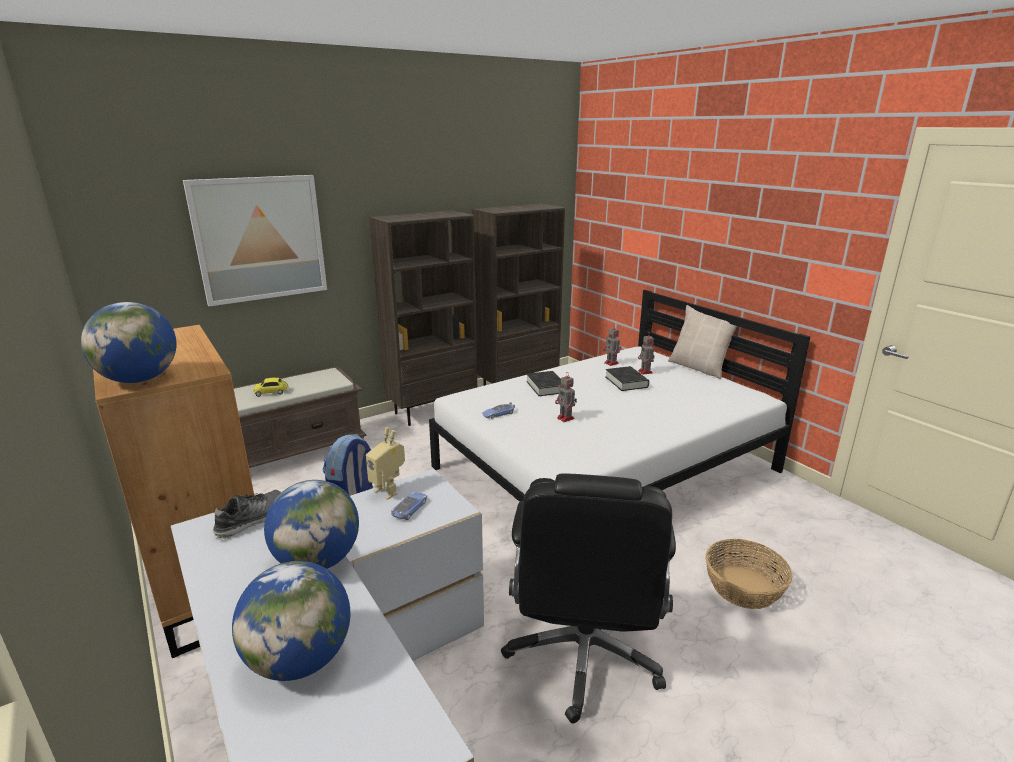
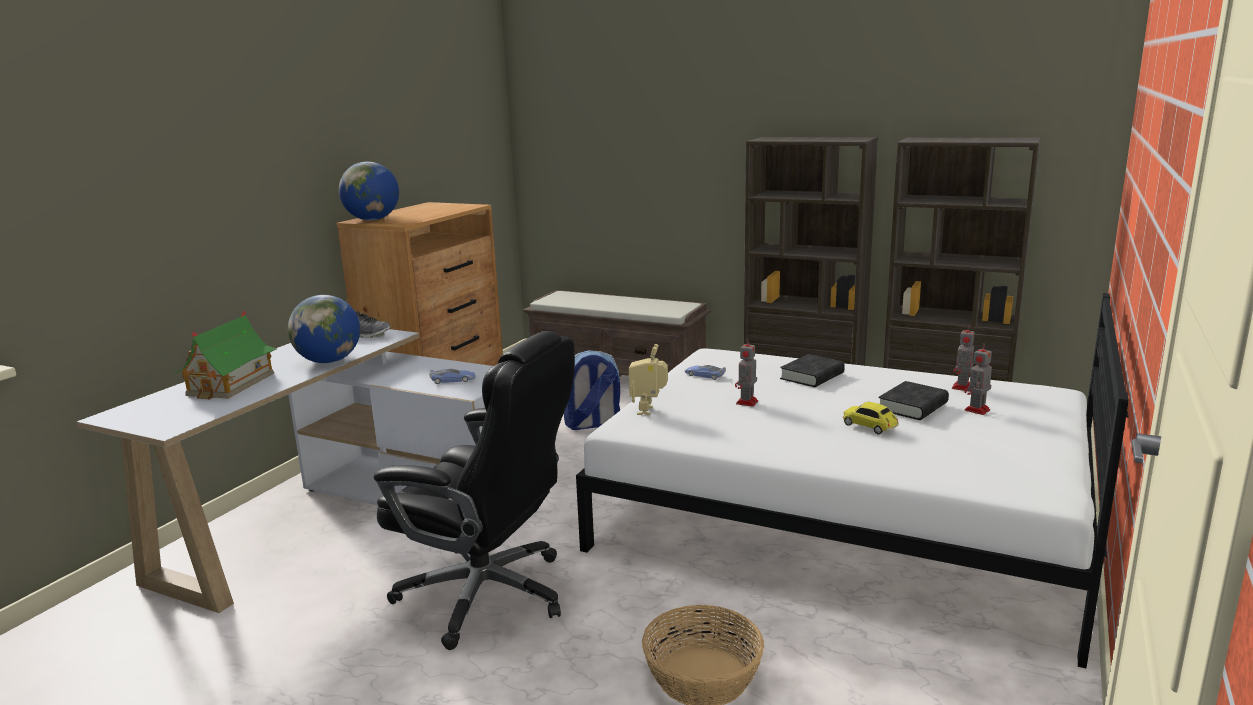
camera: 60 degrees right, 5 degrees down
picture [183,175,327,306] -> none
globe [232,561,350,681] -> toy house [173,310,276,399]
toy car [253,378,289,397] -> toy car moved to [843,402,899,434]
toy robot [366,427,405,500] -> toy robot moved to [629,344,668,415]
black office chair [501,473,676,723] -> black office chair turned 135 degrees counterclockwise [374,331,575,650]
beige pillow [668,305,737,379] -> none

